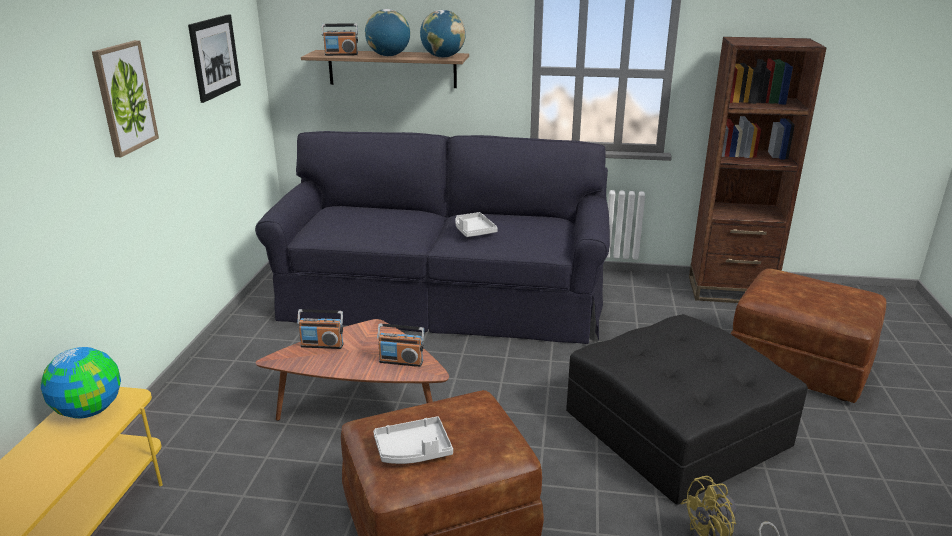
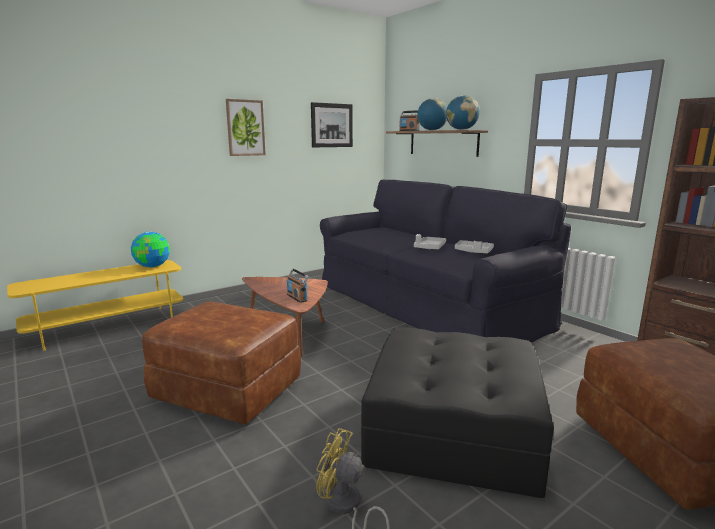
camera: 45 degrees right, 10 degrees down
radio [297,309,344,349] -> none
grey tray [373,416,453,464] -> grey tray moved to [455,240,494,254]

